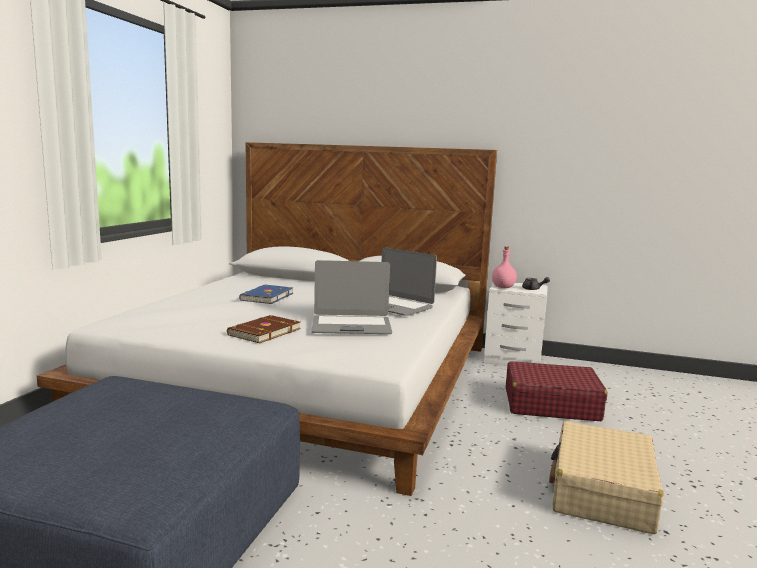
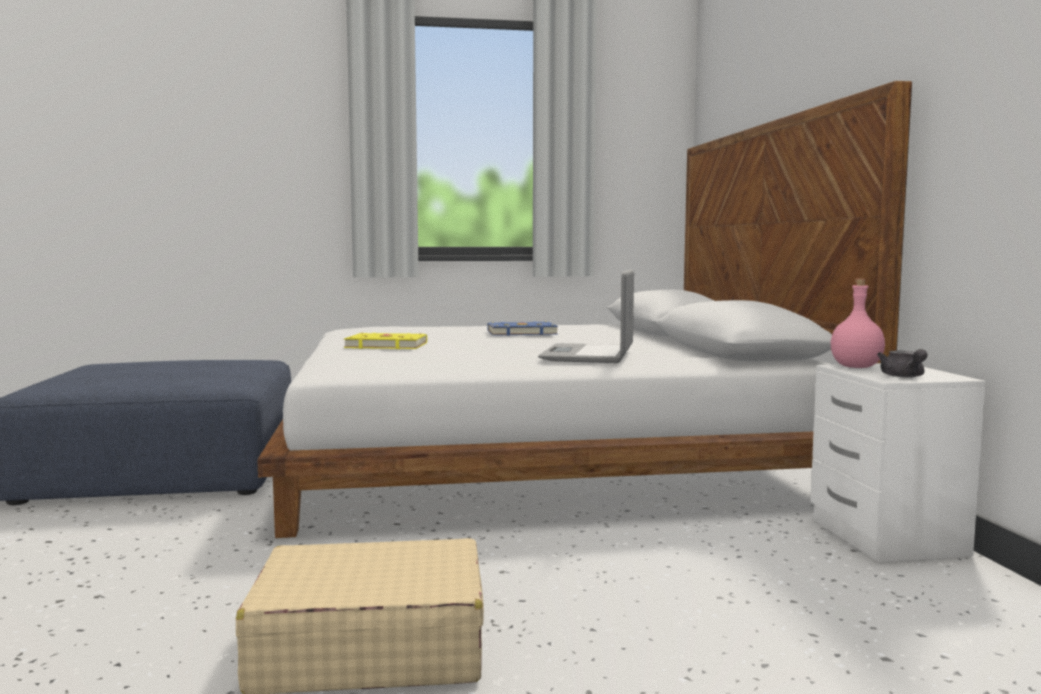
camera: 65 degrees right, 5 degrees down
brown book [227,315,301,343] -> yellow book [344,333,427,349]
laptop [311,260,392,334] -> none
red suitcase [506,361,607,421] -> none

